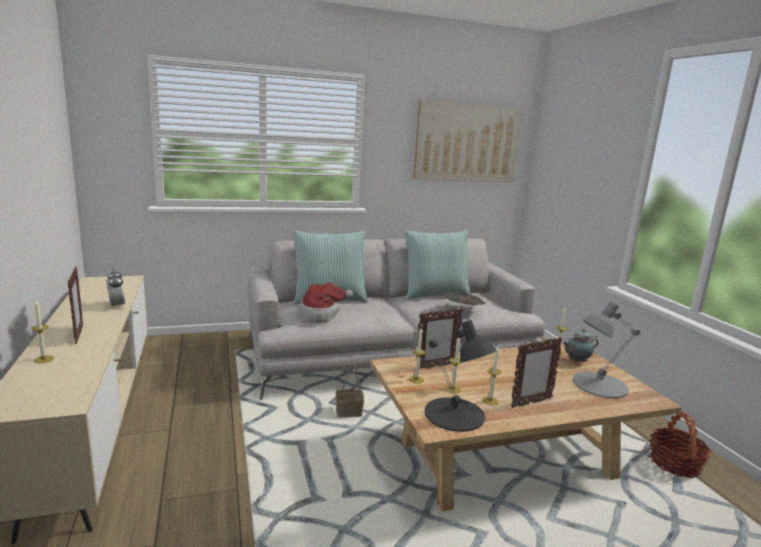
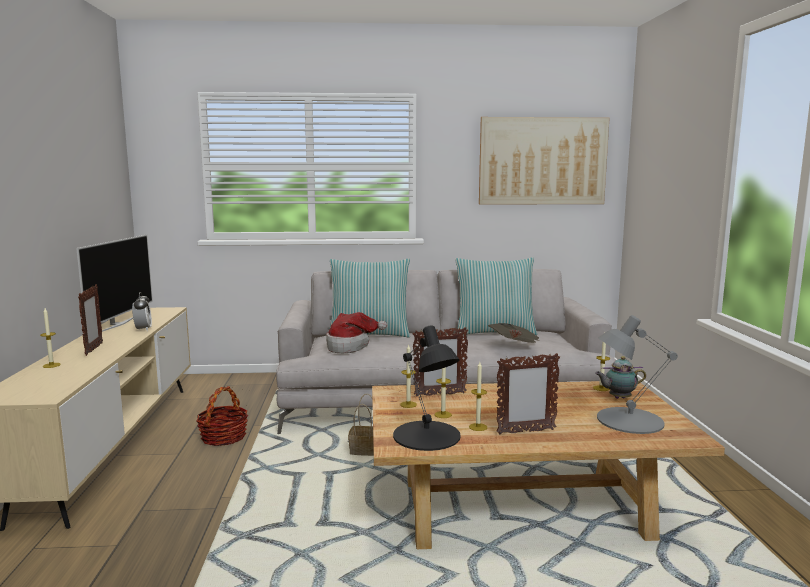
camera: 15 degrees right, 5 degrees down
basket [650,411,712,478] -> basket moved to [197,386,248,446]
none -> television [76,235,153,332]

